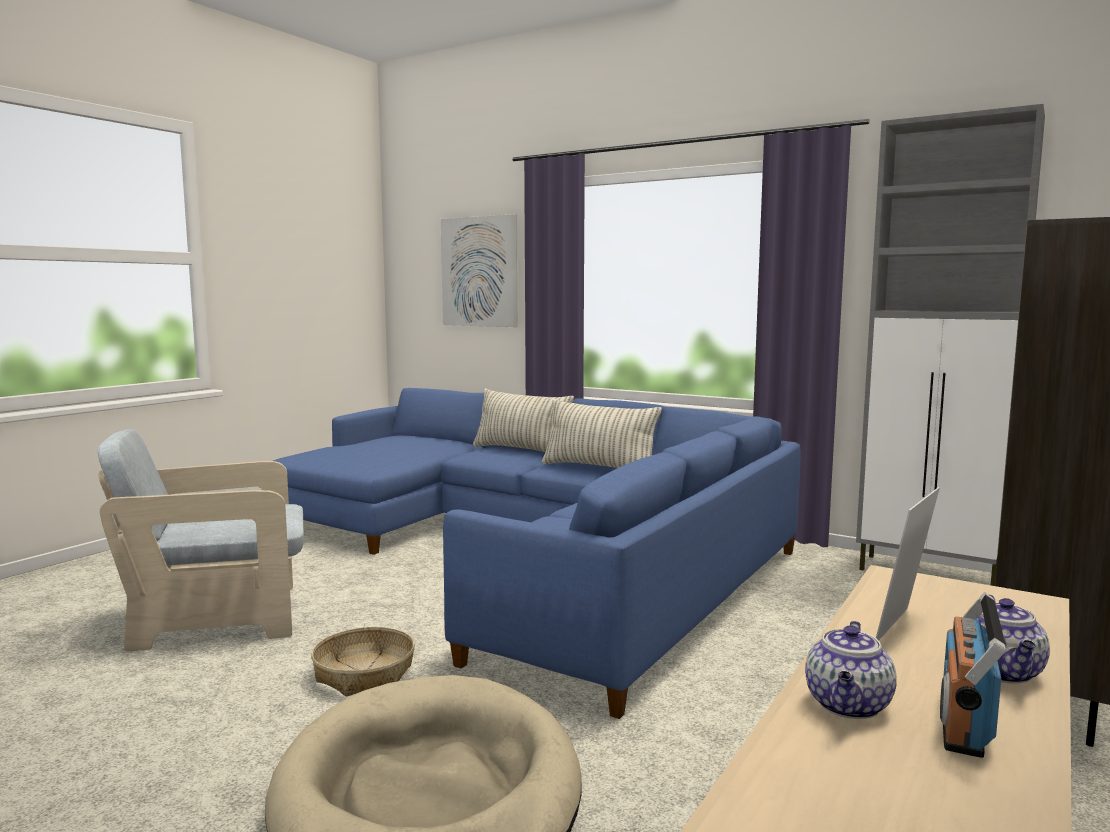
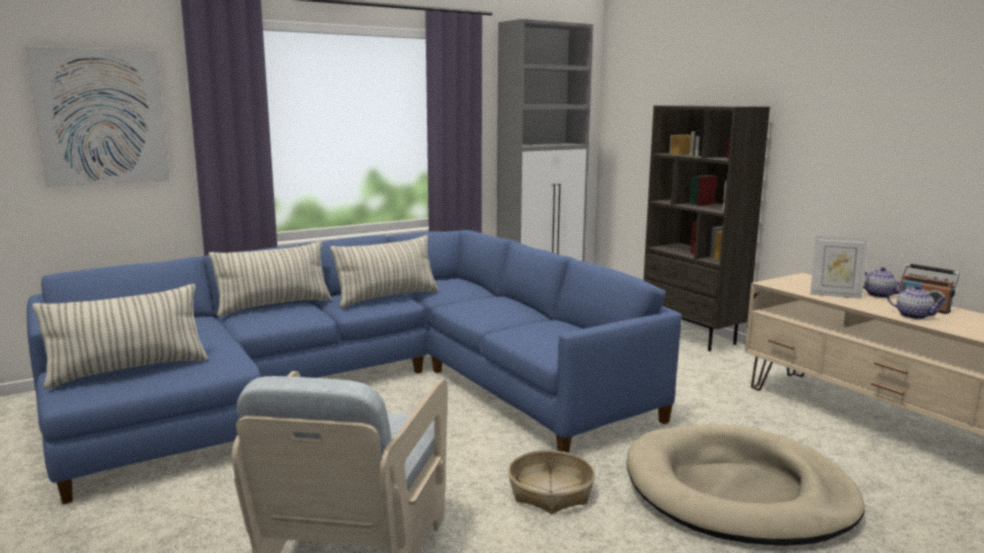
camera: 65 degrees left, 5 degrees up
picture frame [876,487,940,640] -> picture frame turned 45 degrees counterclockwise [810,236,868,299]
none -> pillow [33,284,208,389]

